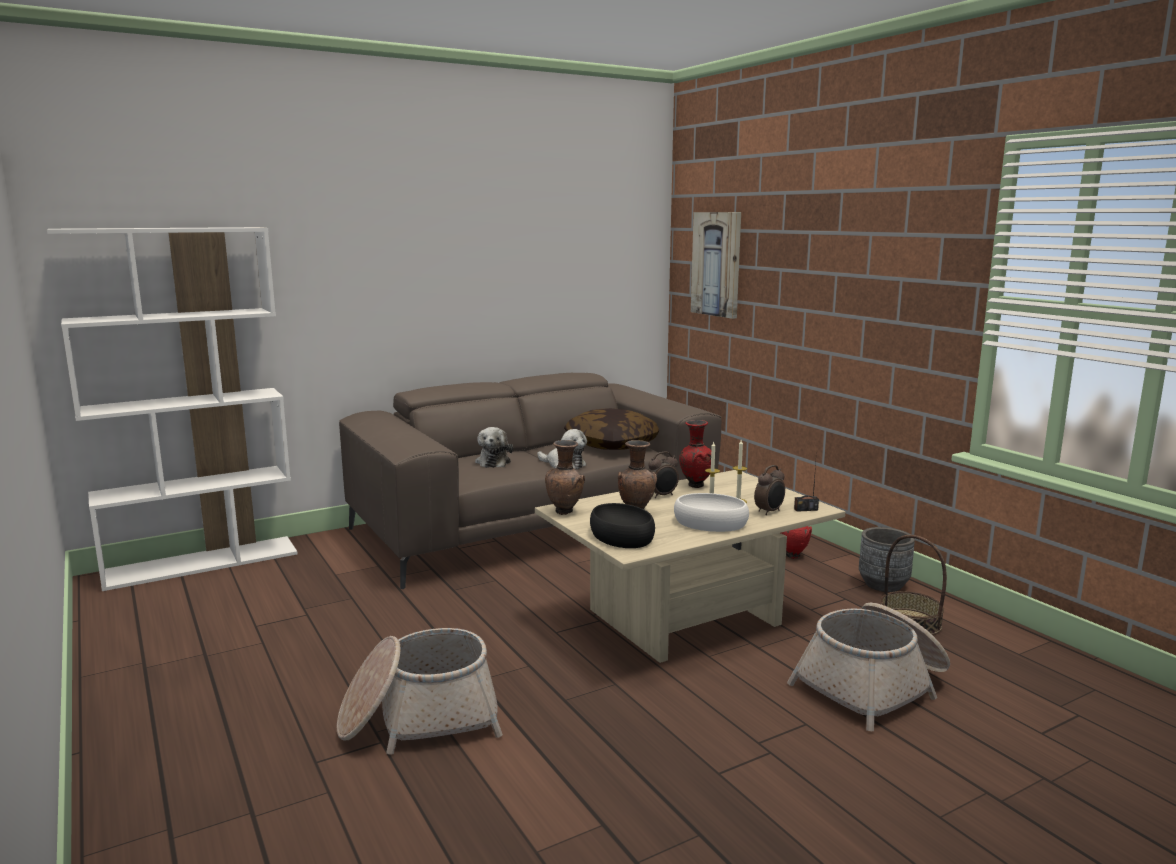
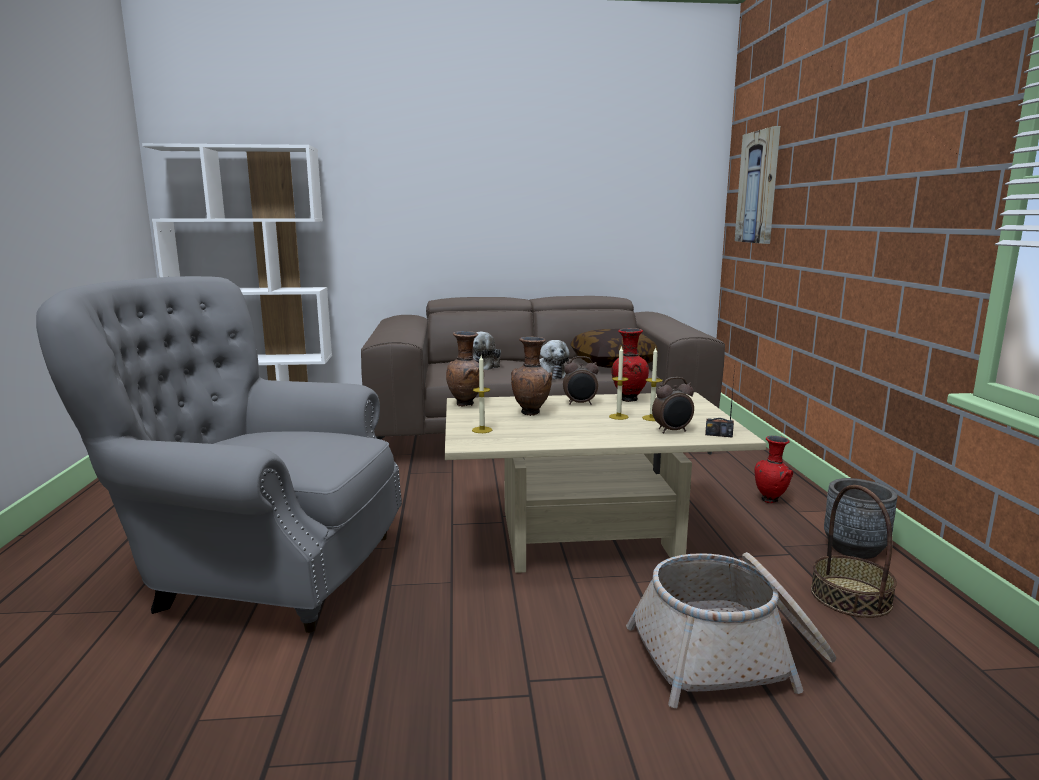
camera: 25 degrees right, 0 degrees up
basket [337,628,503,755] -> grey armchair [36,276,402,633]
black bowl [590,503,655,548] -> candle [472,356,492,433]
white bowl [674,493,749,532] -> none

